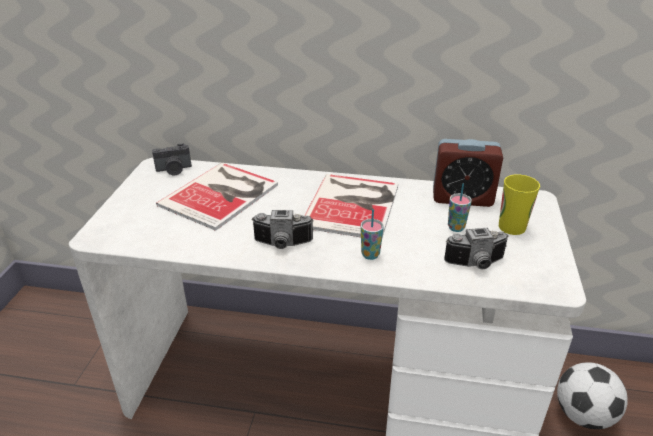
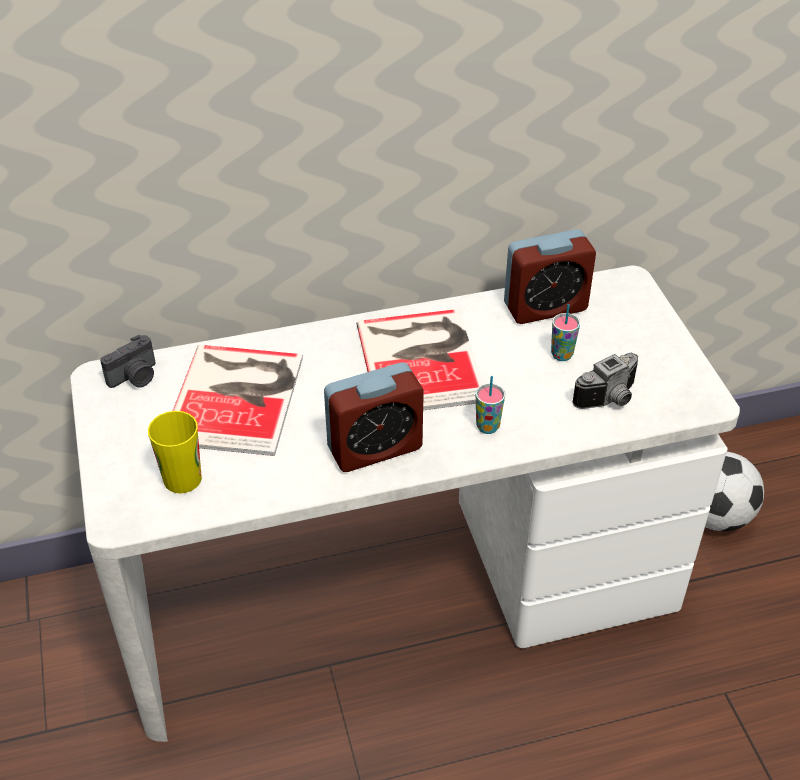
camera: 25 degrees left, 10 degrees up
camera [251,210,314,249] -> alarm clock [324,362,424,472]
cup [499,174,540,235] -> cup moved to [148,411,202,493]

